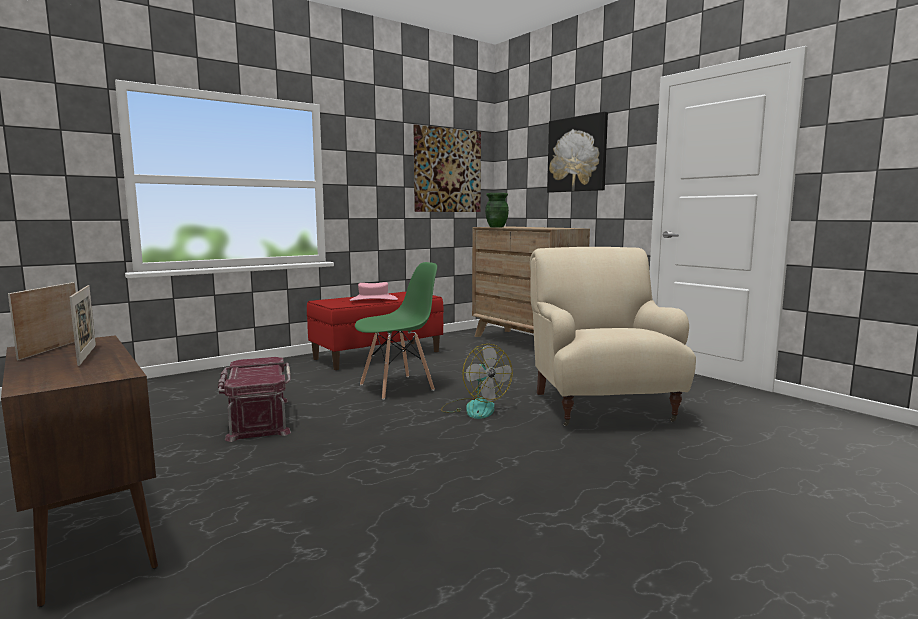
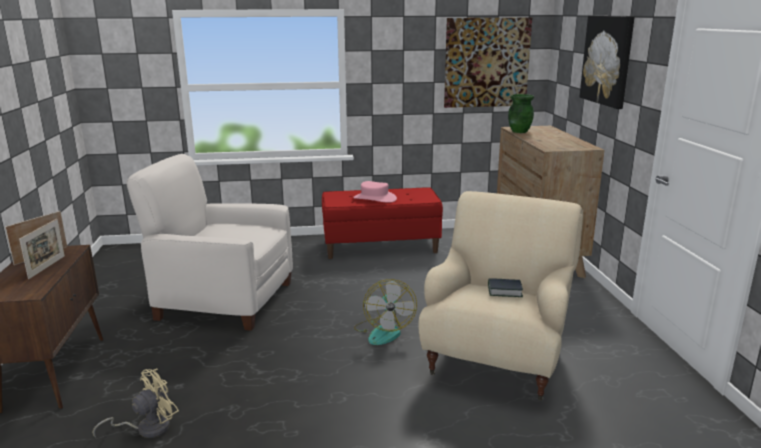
camera: 30 degrees right, 10 degrees up
red storage box [218,357,291,442] -> white armchair [126,154,293,331]
green chair [355,262,437,400] -> none
none -> beige fan [92,368,179,438]
none -> book [488,278,523,297]

